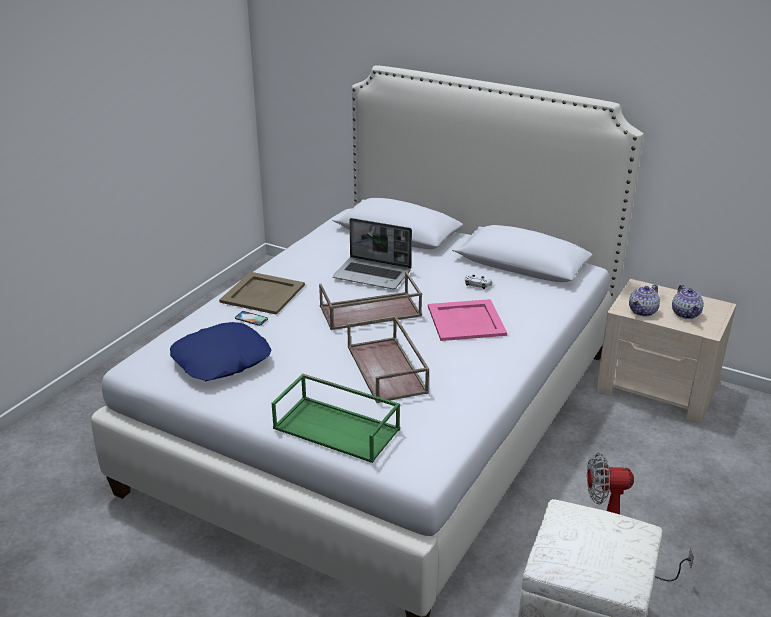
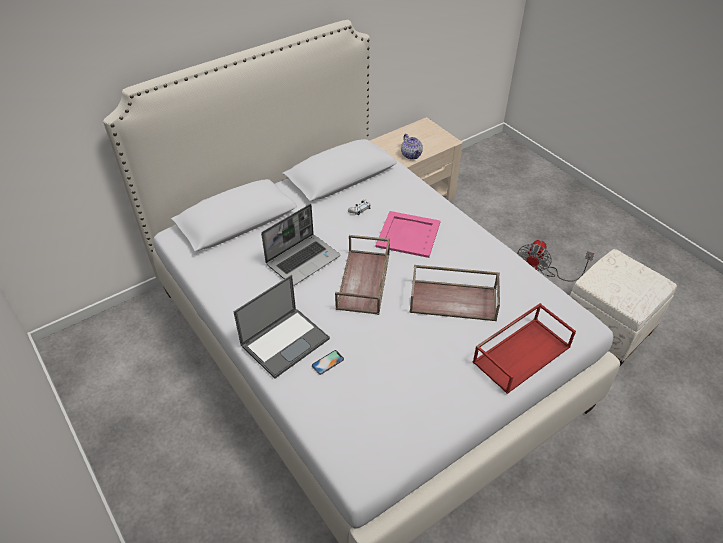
camera: 65 degrees left, 15 degrees up
blue pillow [170,322,272,381] -> none
beige tray [219,272,305,315] -> laptop [233,275,330,379]
green tray [272,373,400,463] -> red tray [472,303,576,394]
teapot [672,285,704,319] -> none

